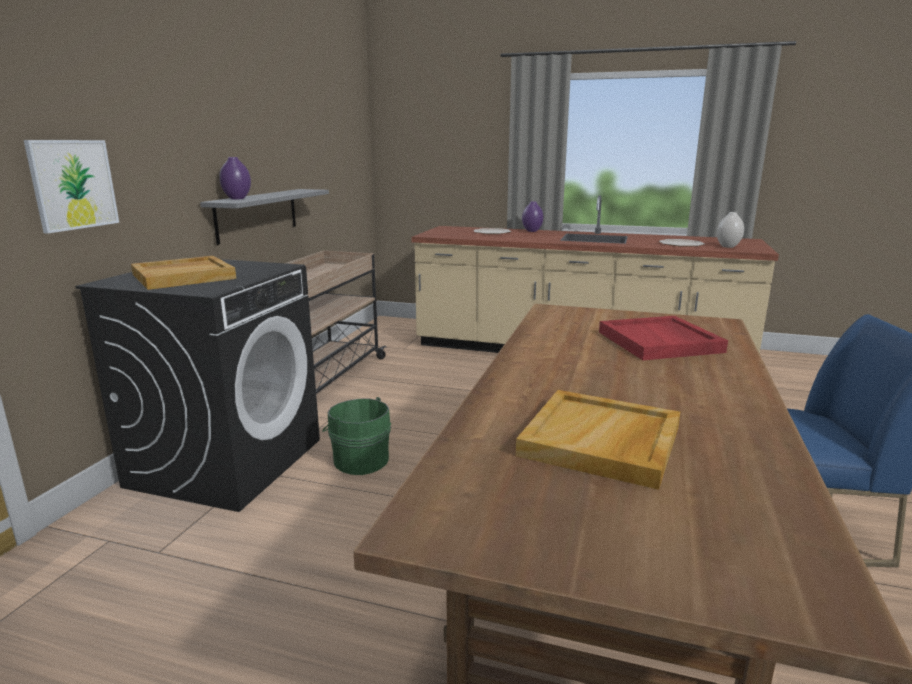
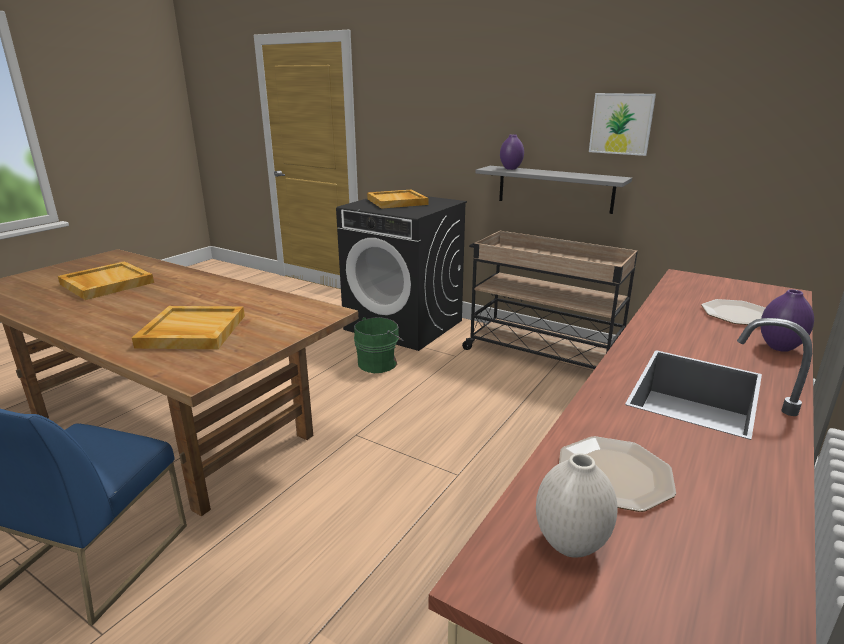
camera: 105 degrees right, 5 degrees up
picture [24,140,119,234] -> picture moved to [589,93,656,156]
red tray [599,316,728,360] -> beige tray [132,306,245,349]

